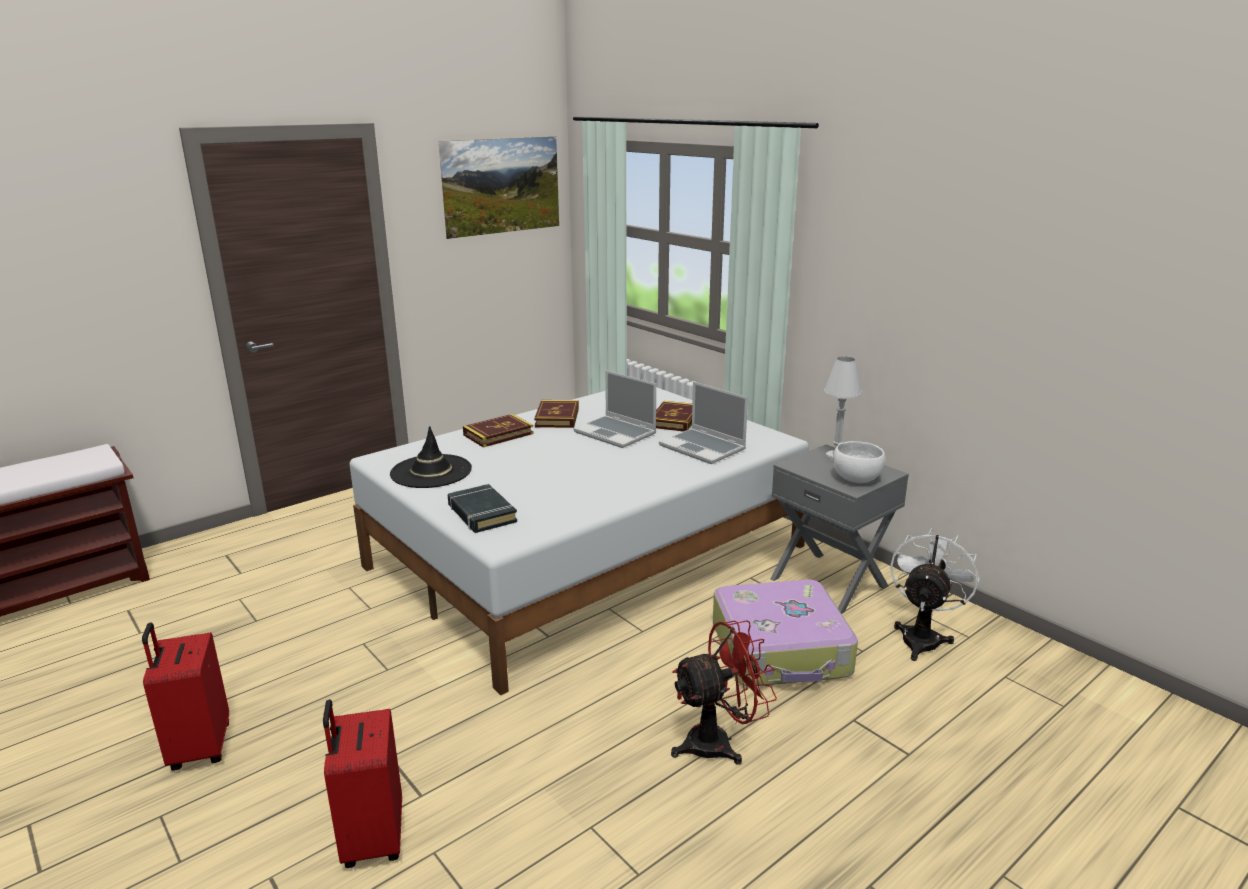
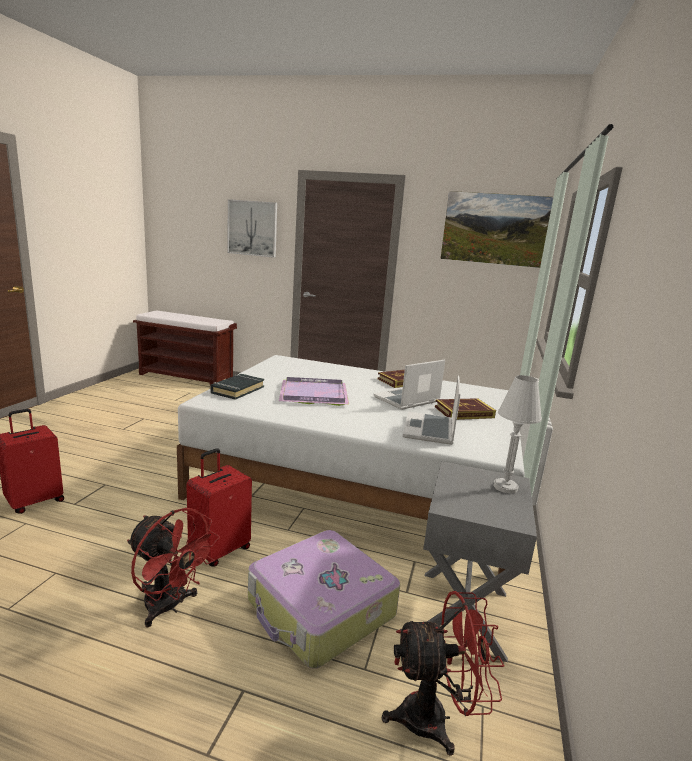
camera: 55 degrees right, 5 degrees down
red suitcase [142,622,229,771] -> red suitcase moved to [186,448,252,567]
black hat [390,426,472,488] -> none
book [463,414,534,448] -> none
laptop [573,370,656,448] -> laptop turned 45 degrees clockwise [373,360,445,410]
white bowl [833,441,885,483] -> none
white fan [890,528,979,661] -> red fan [382,591,505,756]
none -> picture [228,199,277,258]
none -> purple tray [279,377,349,406]

